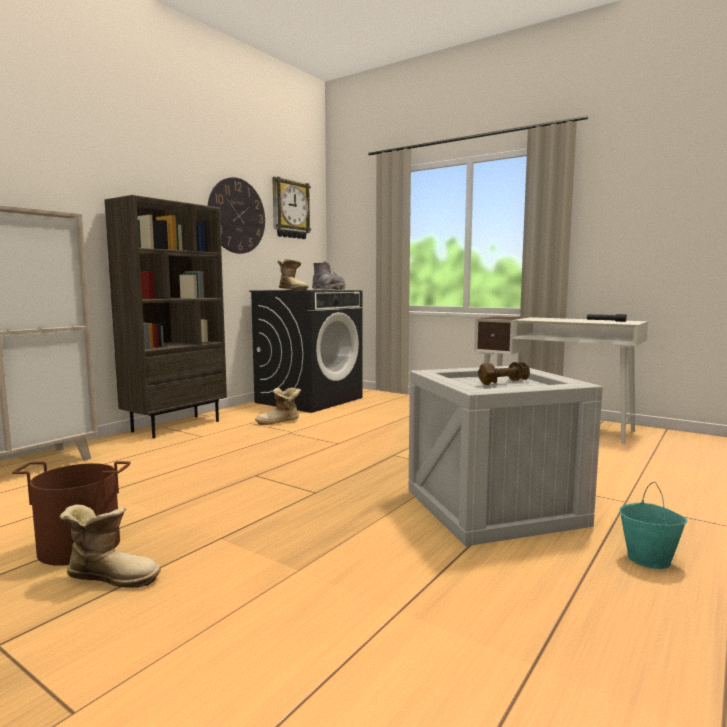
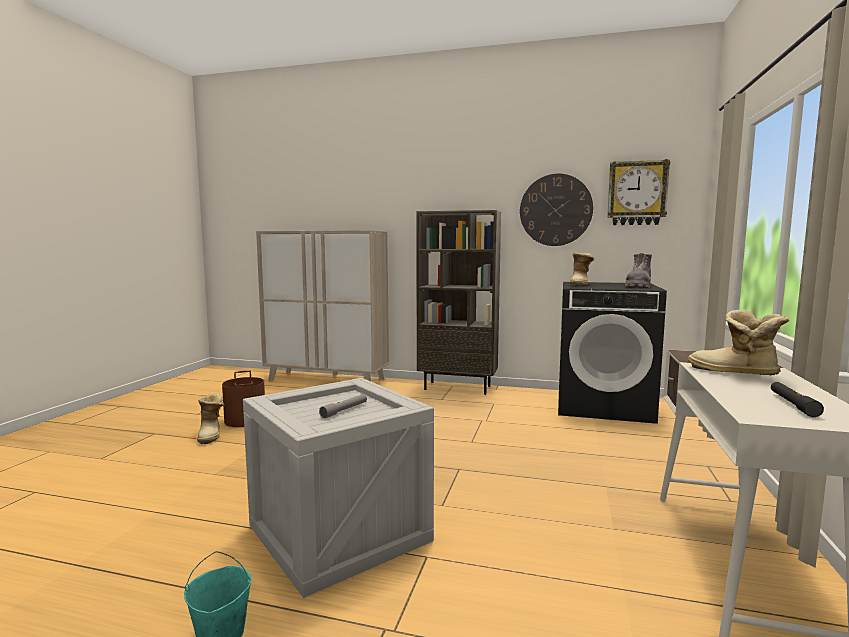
camera: 70 degrees right, 0 degrees up
boot [255,388,301,425] -> boot moved to [688,310,789,375]
brown dumbbell [478,361,530,385] -> grey flashlight [319,394,367,419]

